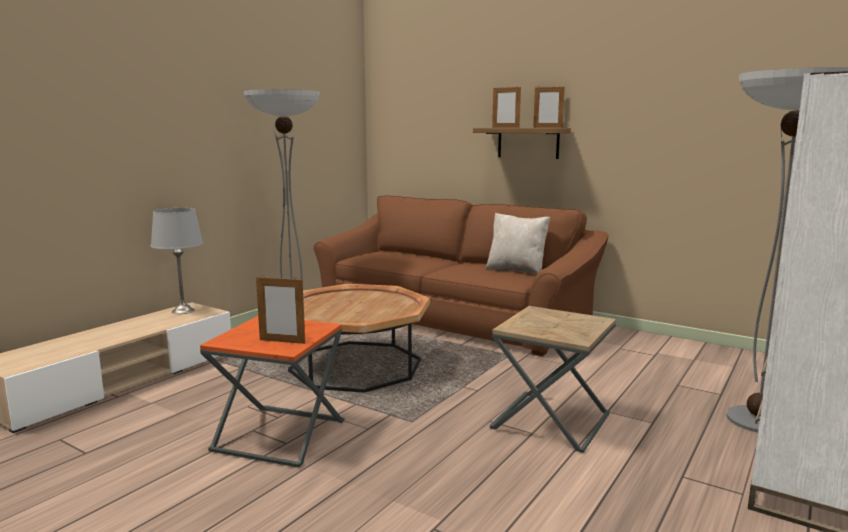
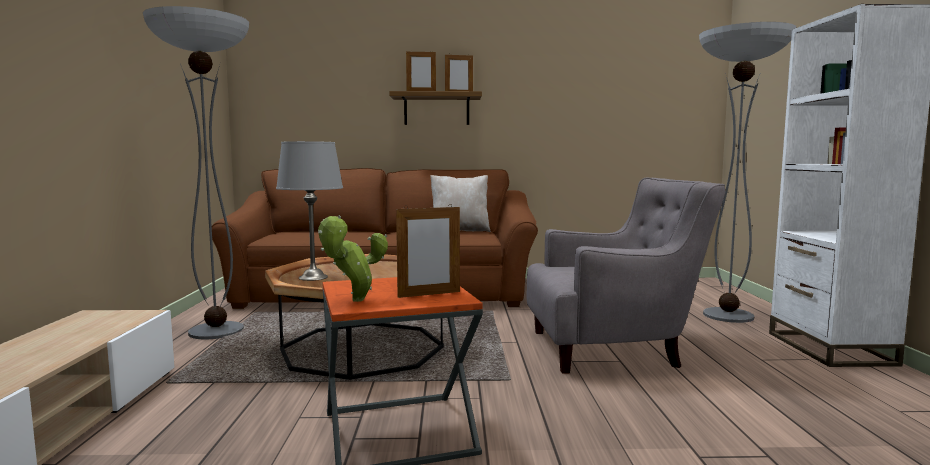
camera: 35 degrees left, 5 degrees down
grey table lamp [151,208,203,314] -> grey table lamp moved to [276,141,343,281]
brown side table [490,306,616,453] -> grey armchair [527,178,725,374]
none -> potted plant [318,215,388,302]

